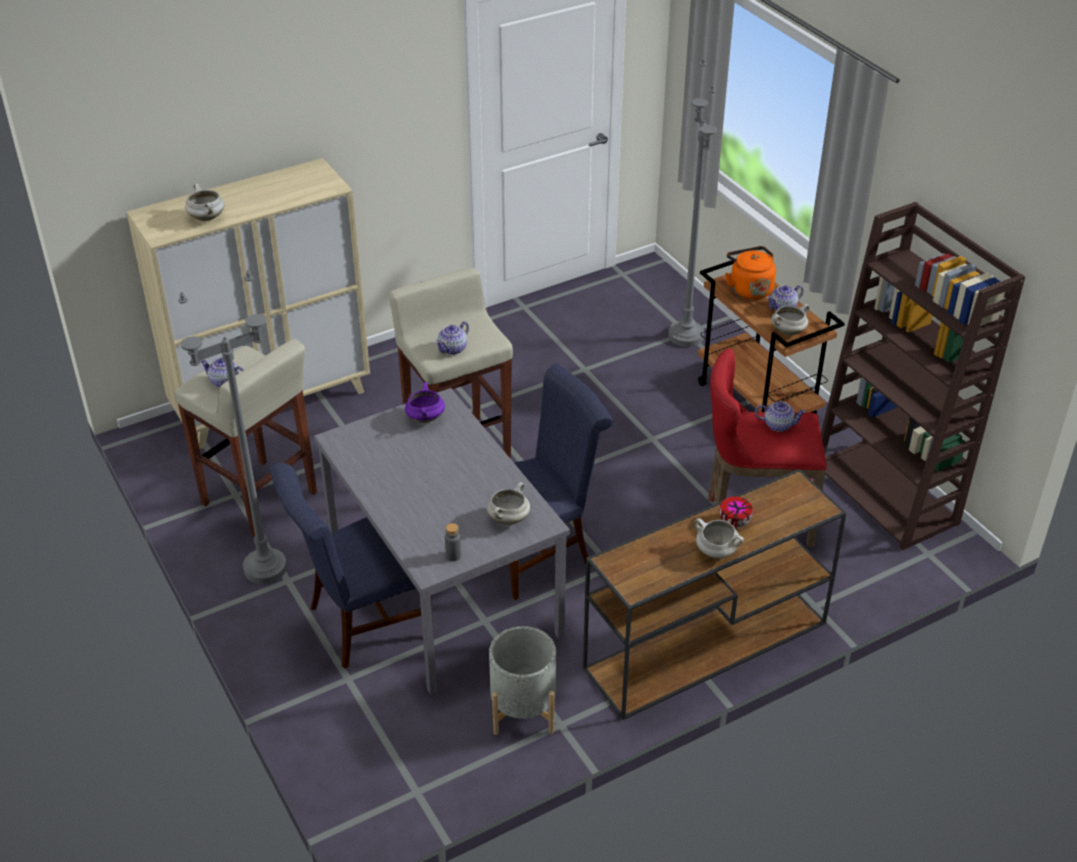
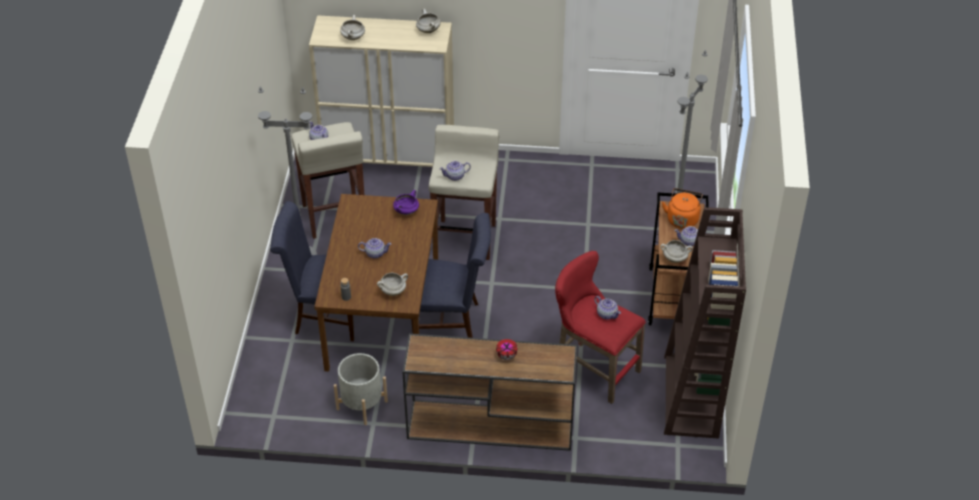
camera: 35 degrees right, 5 degrees up
grey dining table [314,388,570,694] -> brown dining table [314,194,438,371]
white cooking pot [694,518,744,559] -> white cooking pot moved to [416,9,441,33]
none -> teapot [358,238,391,258]

